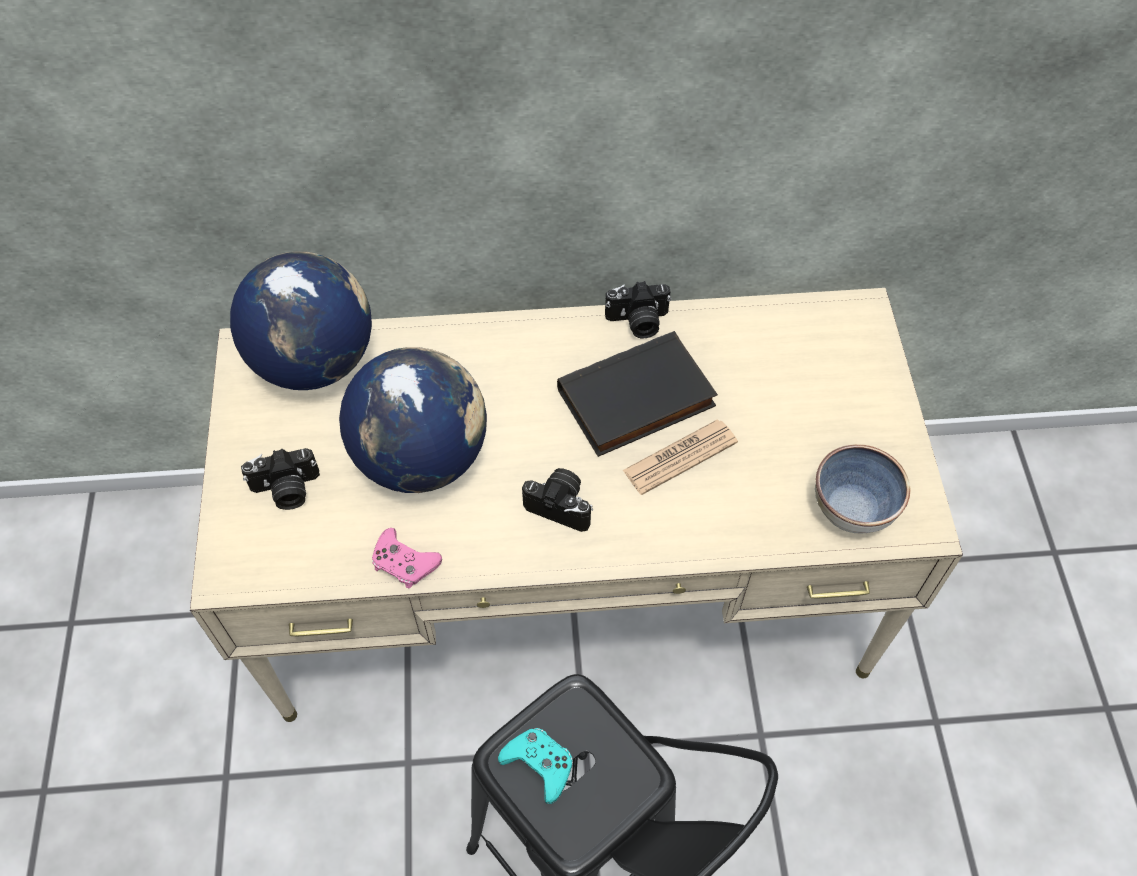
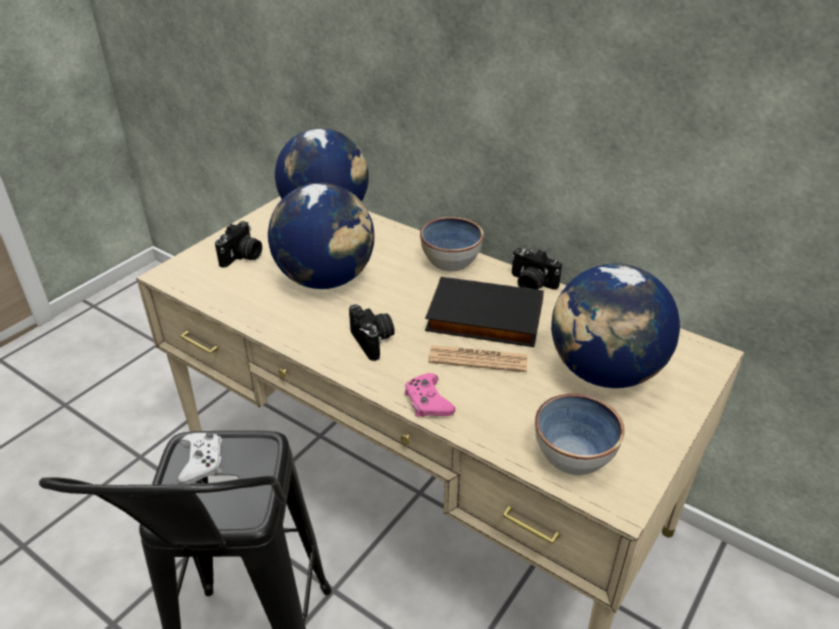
camera: 40 degrees right, 20 degrees down
camera [241,448,320,510] -> camera turned 90 degrees counterclockwise [215,221,262,268]
pink game controller [372,528,442,588] -> pink game controller moved to [405,373,455,417]
turquoise game controller [498,728,573,804] -> white game controller [177,432,223,484]
none -> bowl [420,217,484,271]
none -> globe [551,264,680,388]

